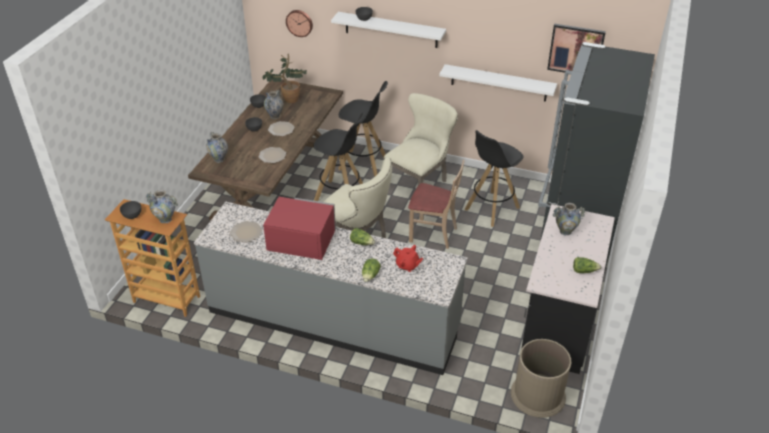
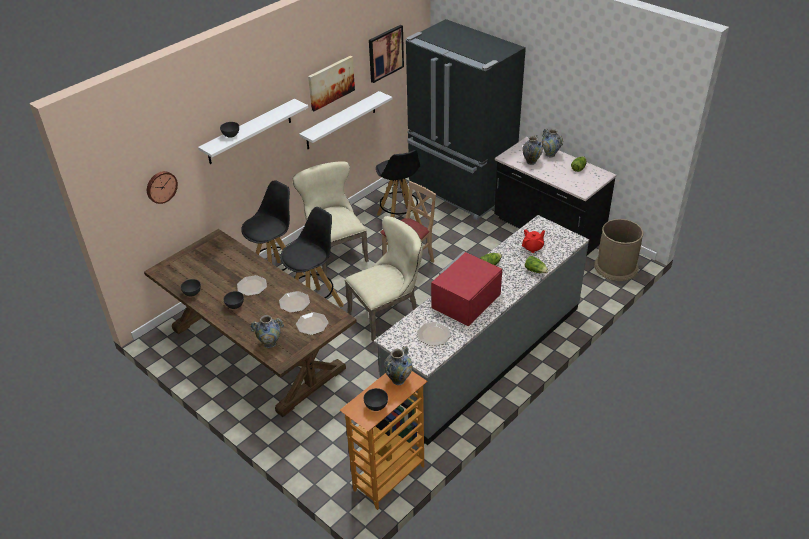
camera: 65 degrees left, 0 degrees up
potted plant [263,54,307,103] -> none
vase [264,90,283,119] -> vase moved to [542,128,563,158]
none -> plate [296,312,329,335]
none -> picture [308,56,355,111]

